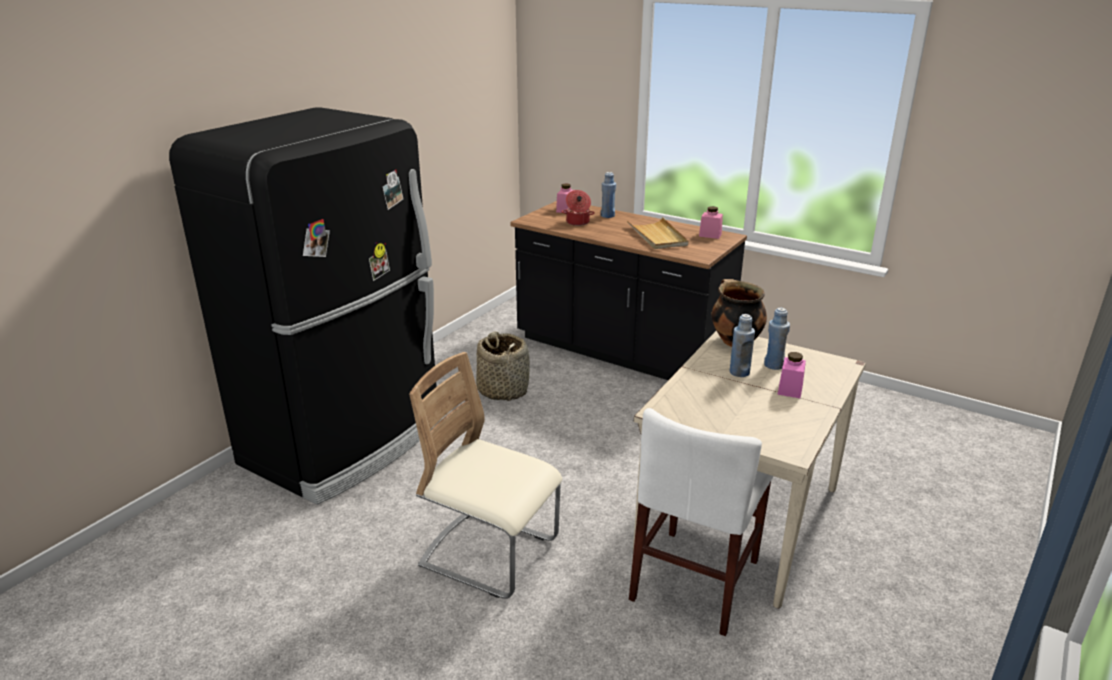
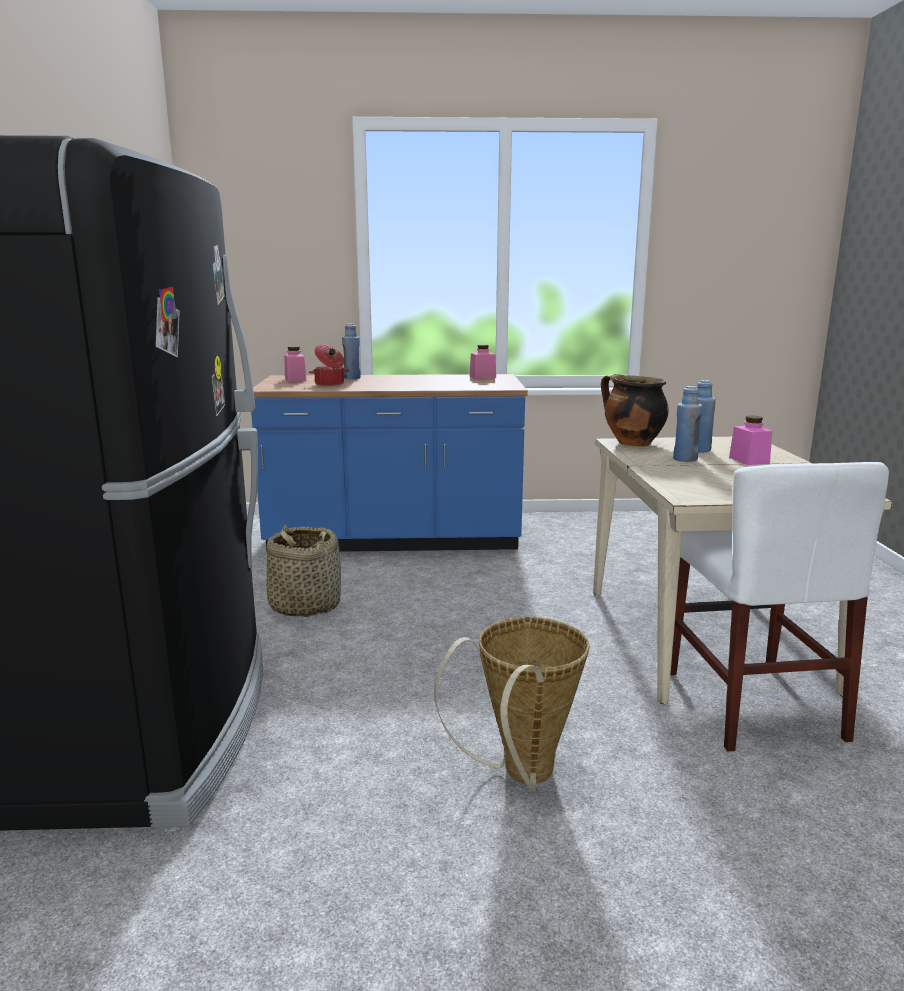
camera: 35 degrees left, 10 degrees down
beige chair [409,352,563,599] -> basket [434,617,590,792]
black counter [510,201,747,380] -> blue counter [251,374,528,552]
beige tray [627,217,688,249] -> none

